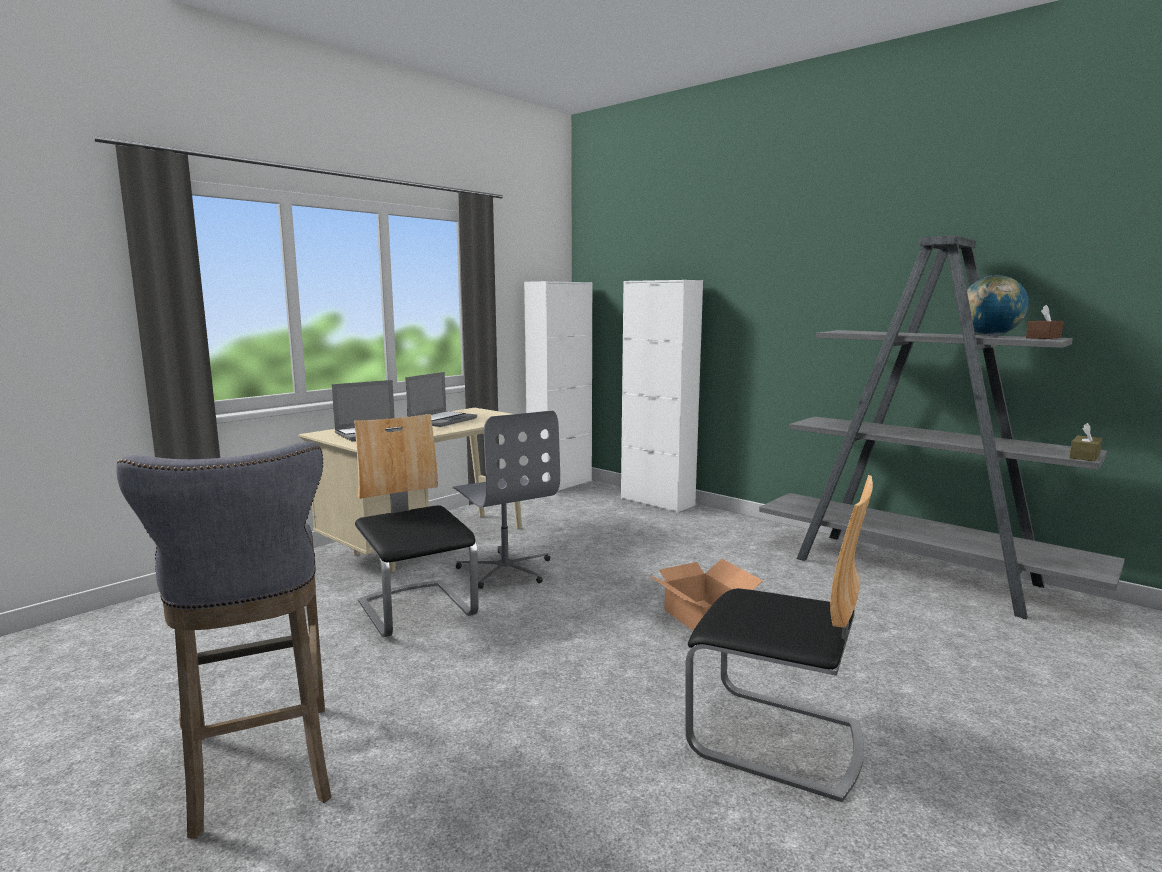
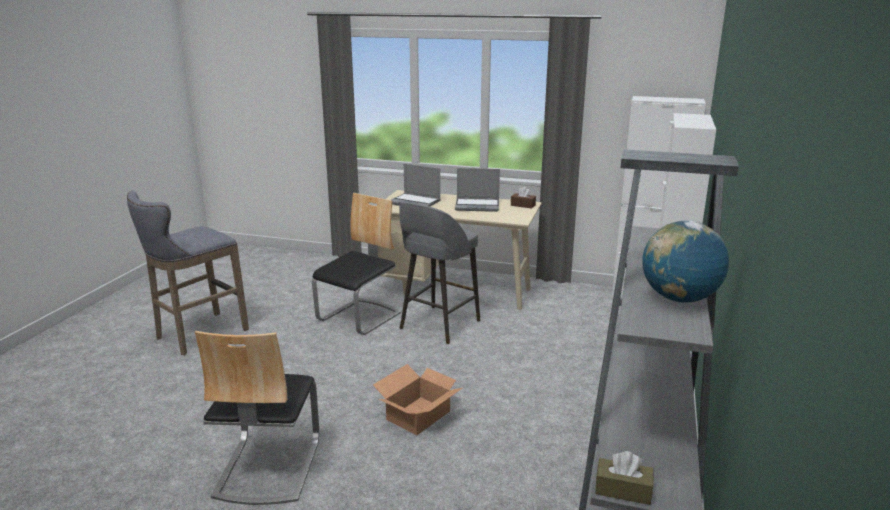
camera: 65 degrees right, 10 degrees up
grey office chair [452,411,560,589] -> grey stool [399,202,480,344]
brown tissue box [1026,305,1064,339] -> brown tissue box moved to [511,187,536,208]

